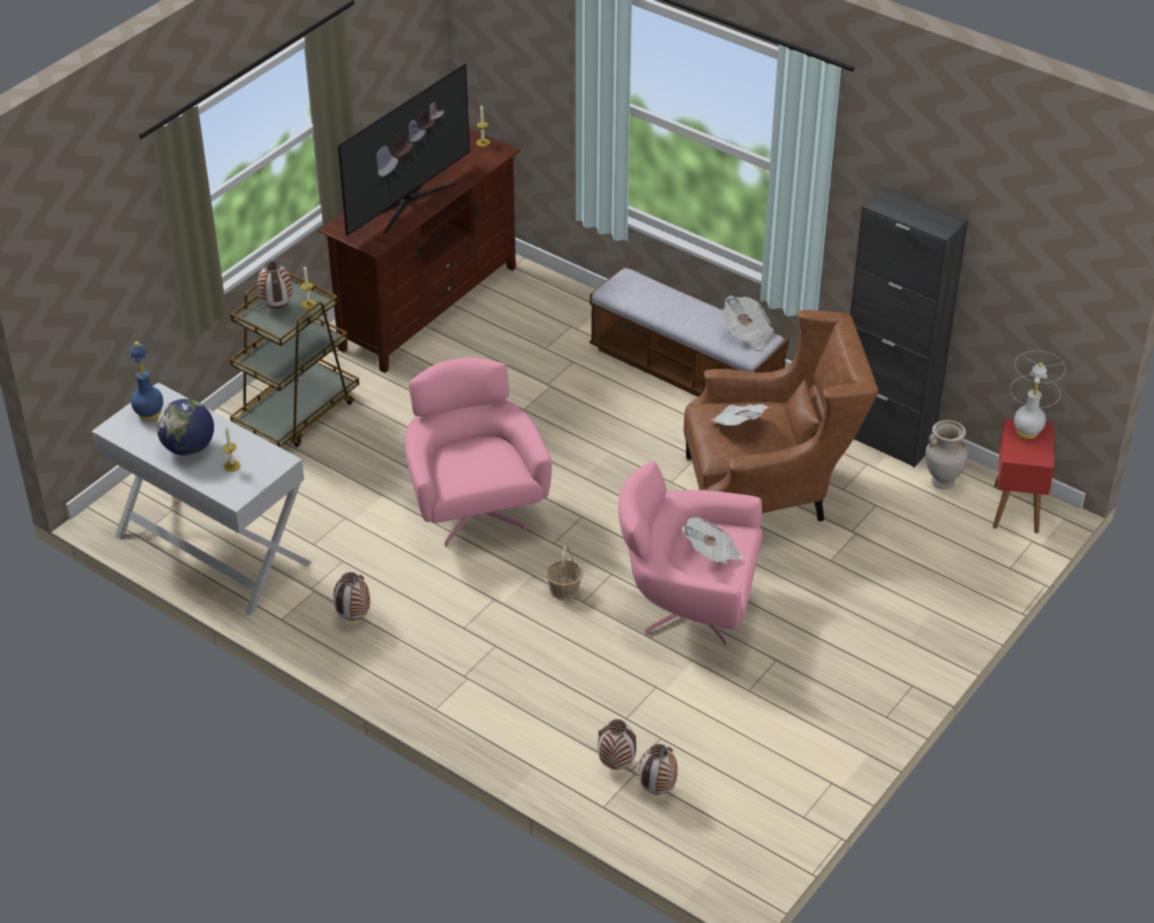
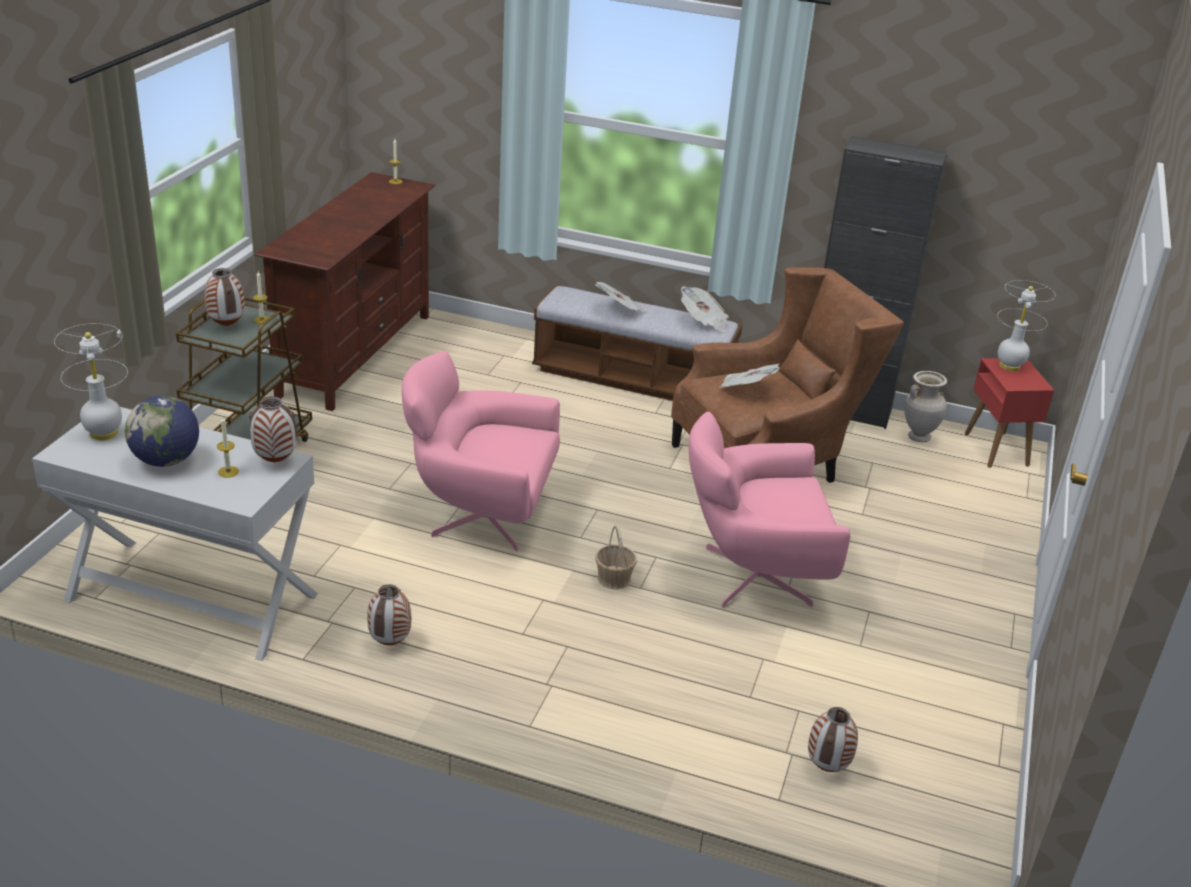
camera: 20 degrees left, 10 degrees down
blue table lamp [111,330,168,421] -> white table lamp [54,323,128,440]
television [338,64,470,236] -> none
pink armchair [405,358,552,546] -> pink armchair turned 45 degrees counterclockwise [402,351,560,552]
vase [598,719,636,770] -> vase moved to [249,396,297,462]
newspaper [681,517,743,563] -> newspaper moved to [595,282,647,311]

